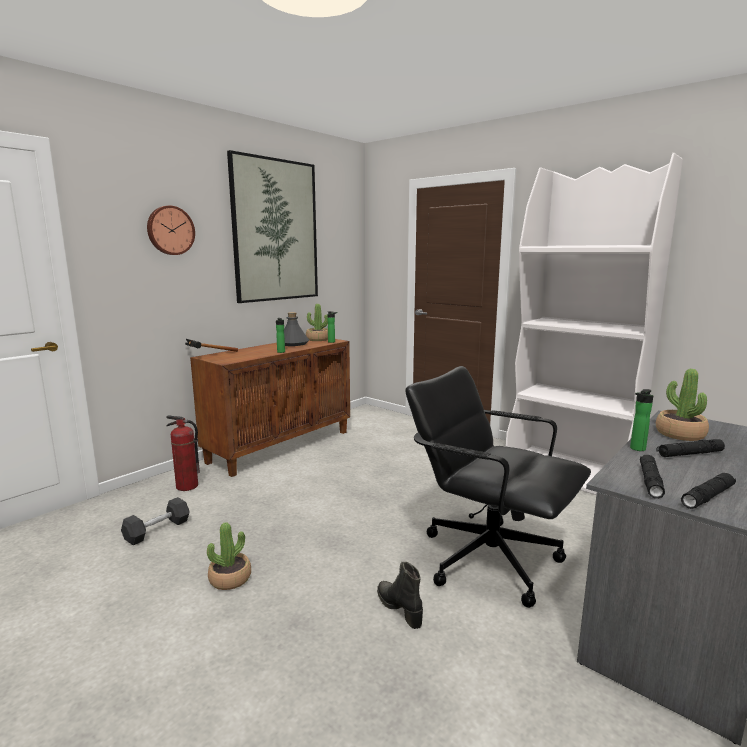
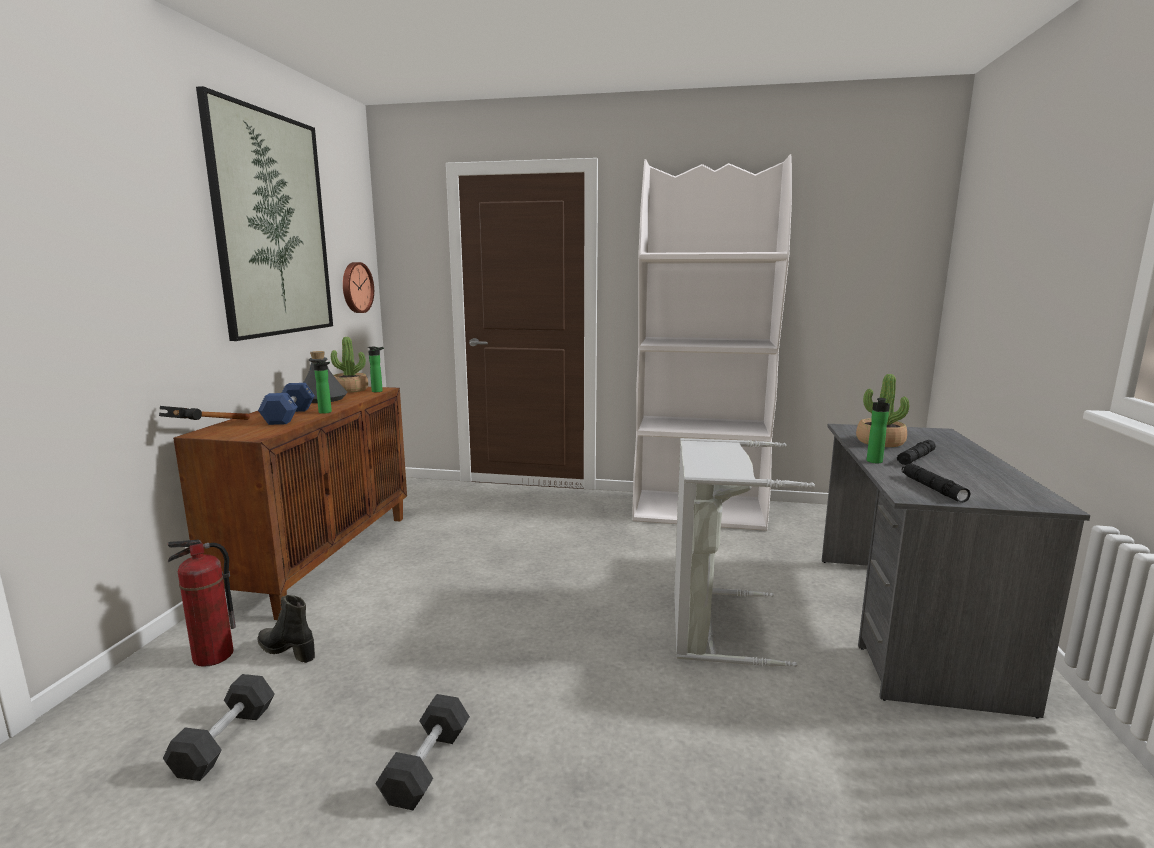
camera: 30 degrees left, 0 degrees up
wall clock [147,205,195,255] -> wall clock moved to [343,262,374,313]
potted plant [207,522,251,590] -> black dumbbell [375,694,470,810]
black boot [377,562,423,629] -> black boot moved to [258,595,315,663]
black office chair [406,366,591,608] -> grey laundry basket [674,438,815,667]
black flashlight [681,473,736,509] -> none
none -> blue dumbbell [258,383,315,425]

